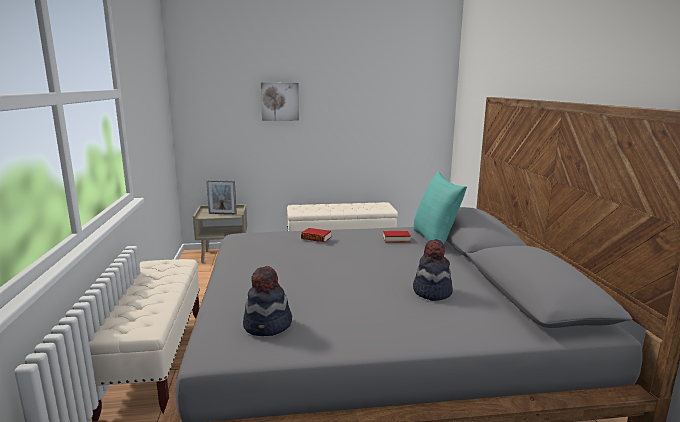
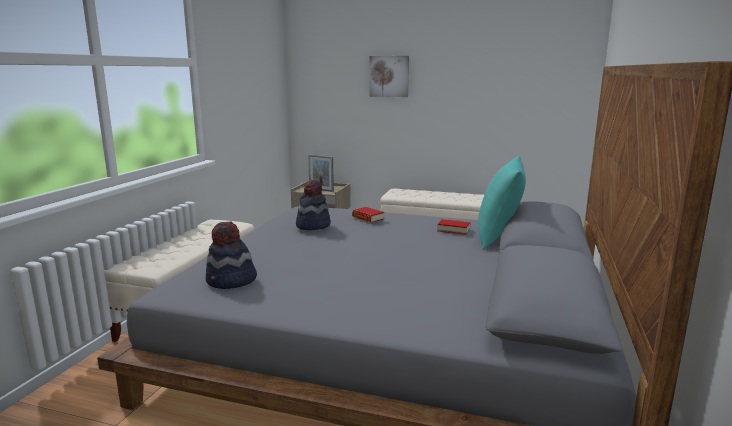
camera: 25 degrees right, 0 degrees up
hat [413,239,453,301] -> hat moved to [296,180,331,230]

